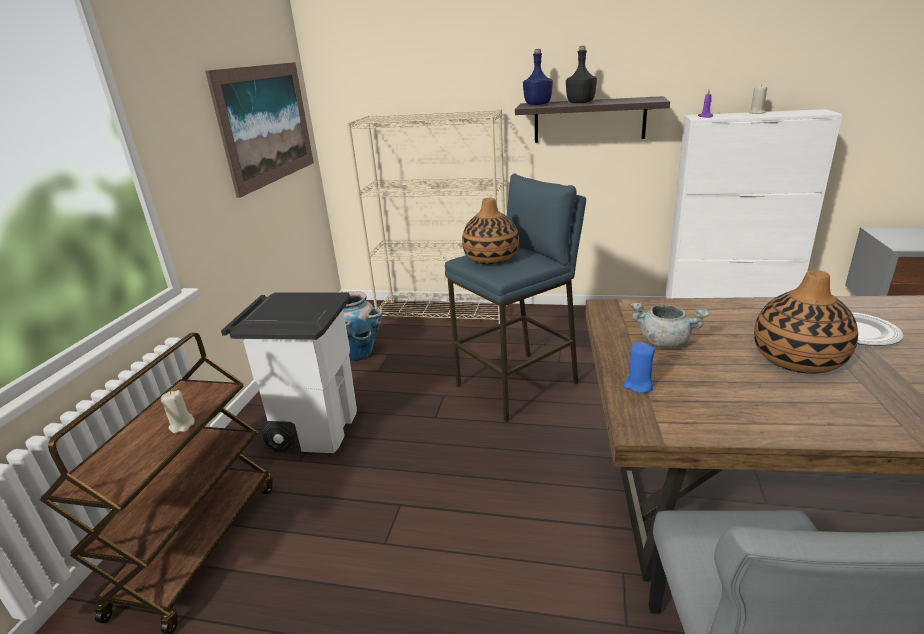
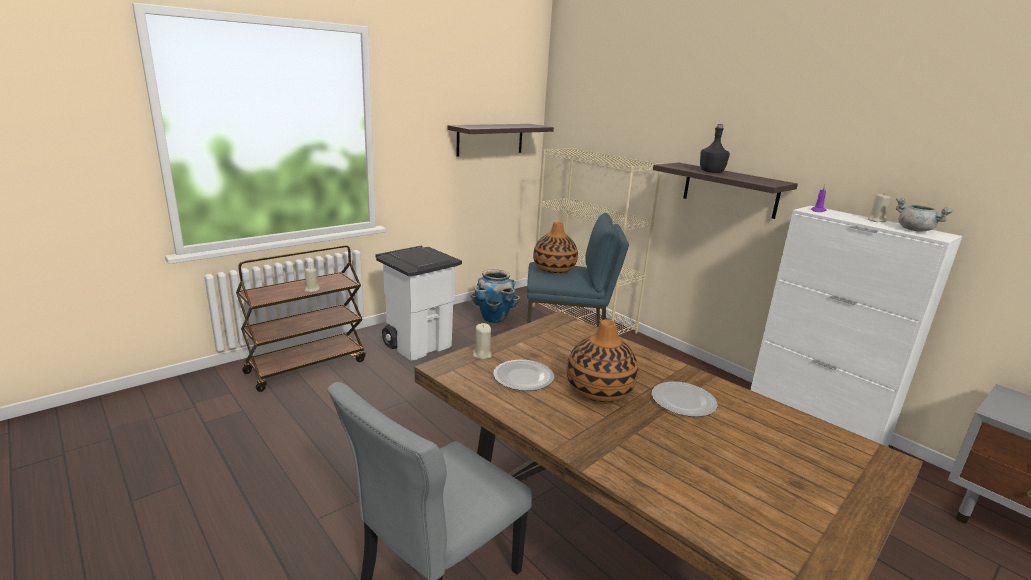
camera: 35 degrees right, 5 degrees down
picture [205,62,314,198] -> shelf [447,124,554,156]
blue bottle [523,49,553,105] -> none
blue candle [624,342,655,393] -> beige candle [472,323,492,359]
grey cooking pot [631,302,709,347] -> grey cooking pot moved to [896,198,954,231]
none -> plate [493,360,554,391]

